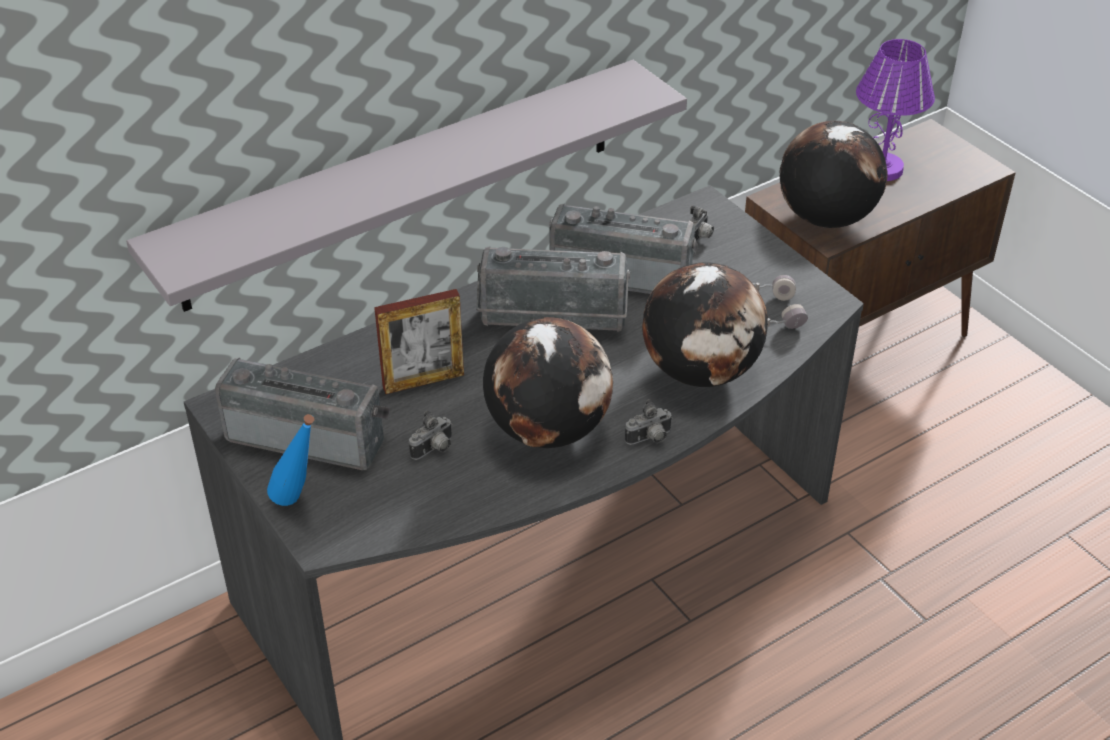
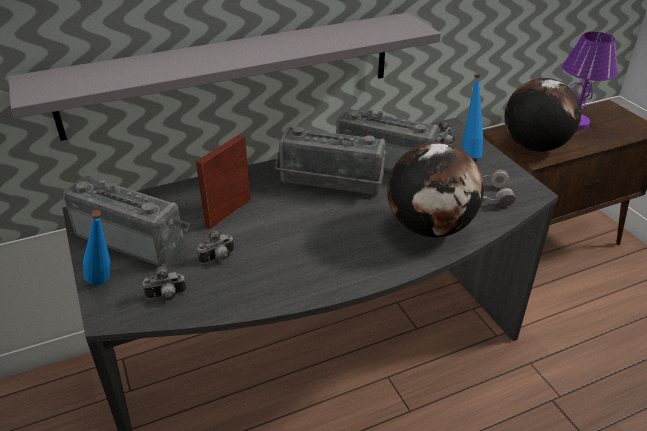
camera: 10 degrees right, 5 degrees down
picture frame [374,289,464,394] -> picture frame turned 135 degrees clockwise [196,135,251,229]
globe [483,317,613,448] -> none
camera [625,399,673,445] -> camera moved to [142,264,187,301]
none -> blue bottle [463,75,483,158]

